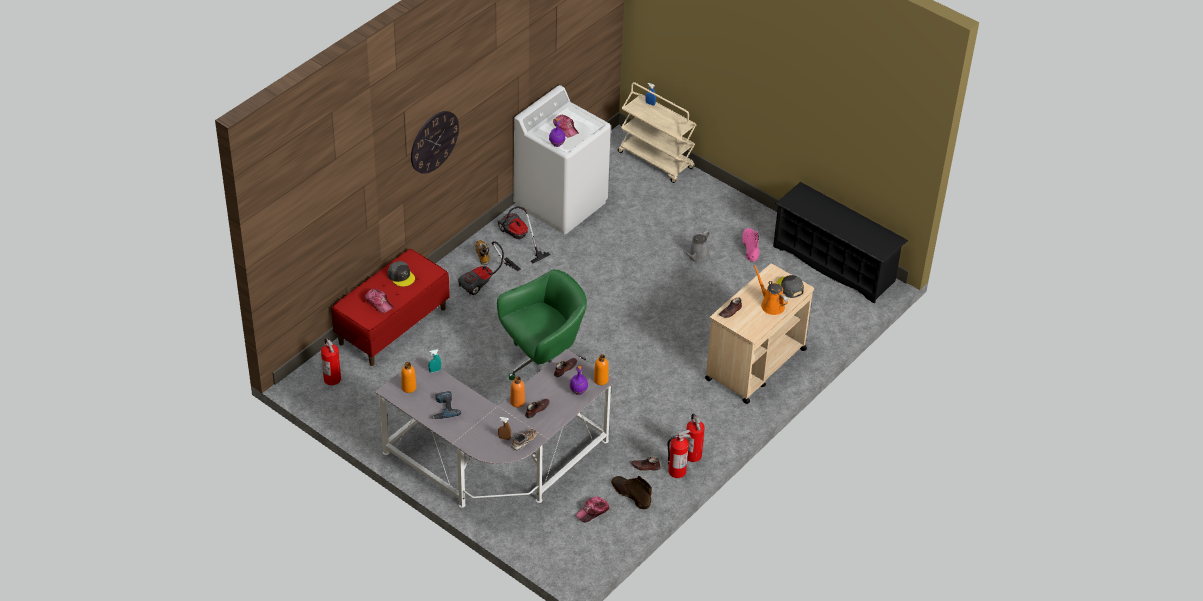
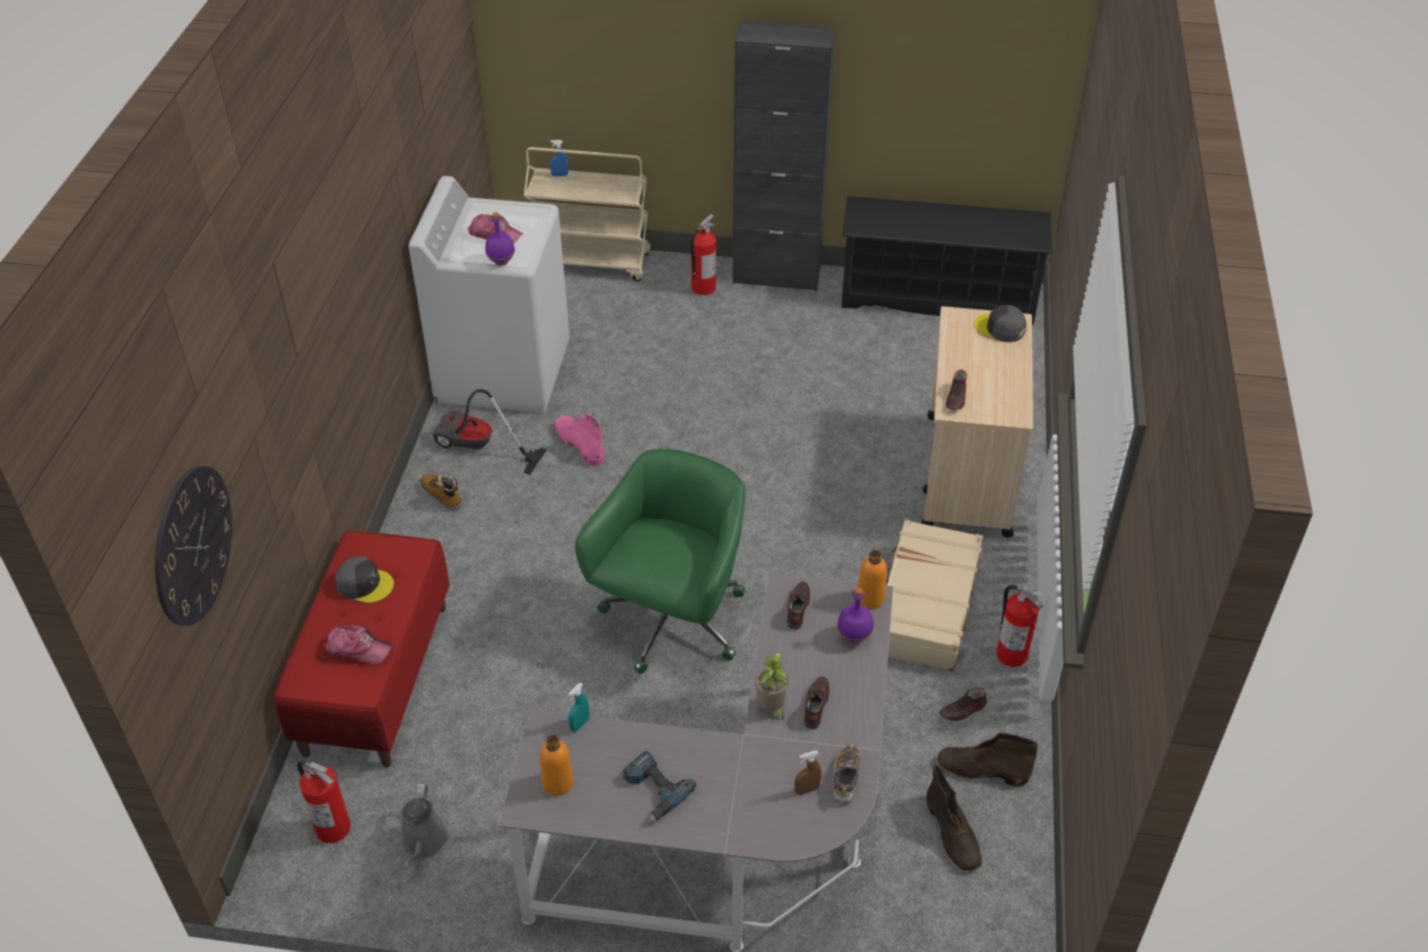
camera: 30 degrees left, 0 degrees up
wall clock [411,111,459,174] -> wall clock moved to [155,466,232,626]
vacuum cleaner [458,241,521,296] -> none
orange bottle [510,376,525,407] -> potted plant [755,653,788,721]
cap [575,497,610,522] -> brown boot [926,765,982,871]
fire extinguisher [667,430,691,478] -> fire extinguisher moved to [690,214,716,295]
grey watering can [684,230,710,263] -> grey watering can moved to [400,784,449,867]
pink boot [742,228,759,261] -> pink boot moved to [555,412,605,466]
orange watering can [753,265,788,315] -> none
none -> black cabinet [732,20,835,291]
none -> beige suitcase [886,519,983,671]

